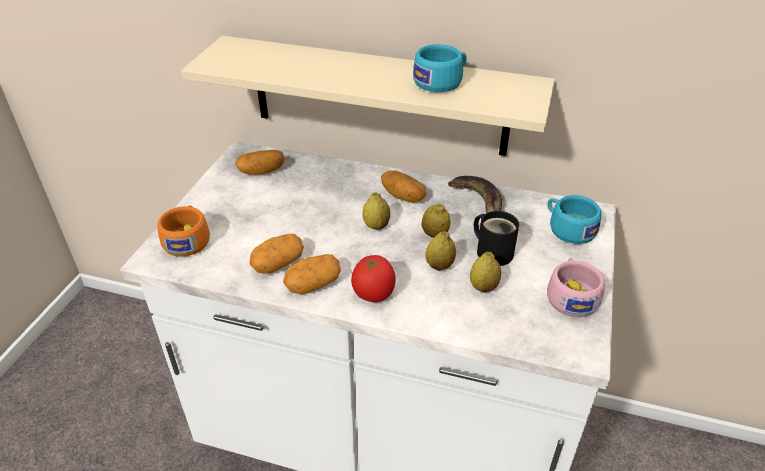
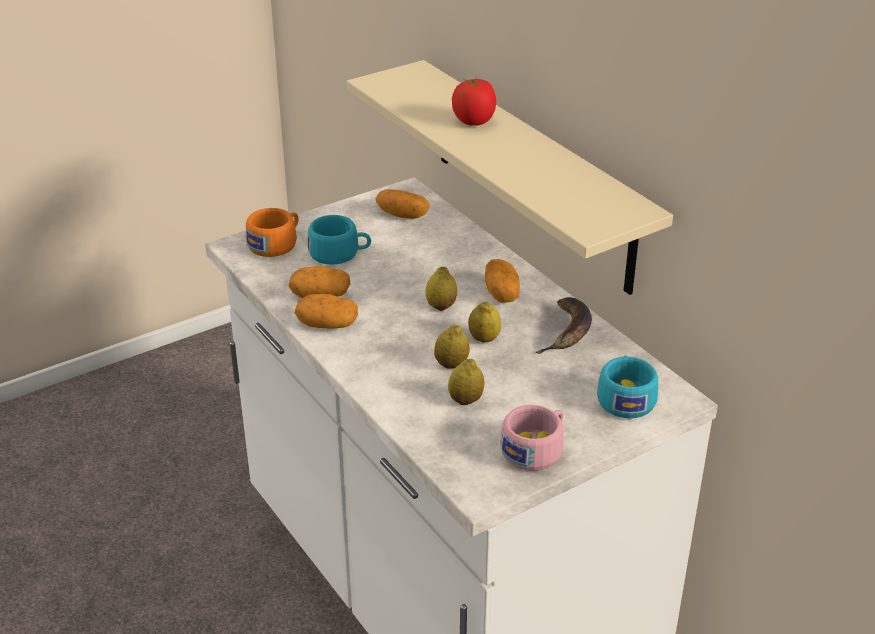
camera: 40 degrees right, 5 degrees down
tomato [351,255,396,302] -> tomato moved to [452,77,496,126]
turquoise cup [413,44,467,92] -> turquoise cup moved to [308,215,371,265]
black mug [474,211,519,266] -> none

